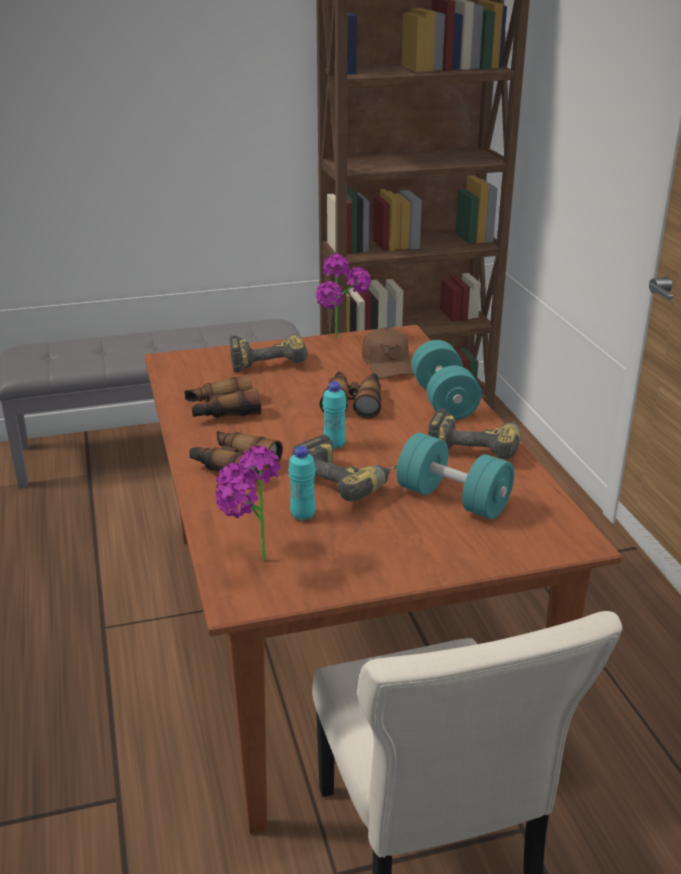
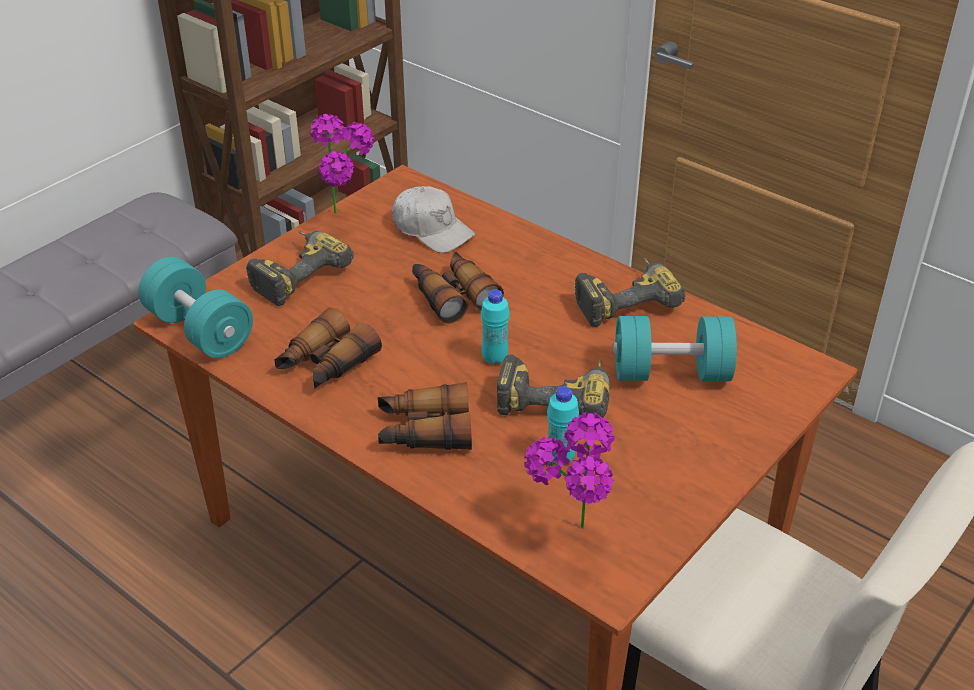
camera: 35 degrees left, 10 degrees up
brown cap [362,327,414,379] -> white cap [392,186,475,253]
turquoise dumbbell [411,340,481,420] -> turquoise dumbbell moved to [138,257,253,358]

